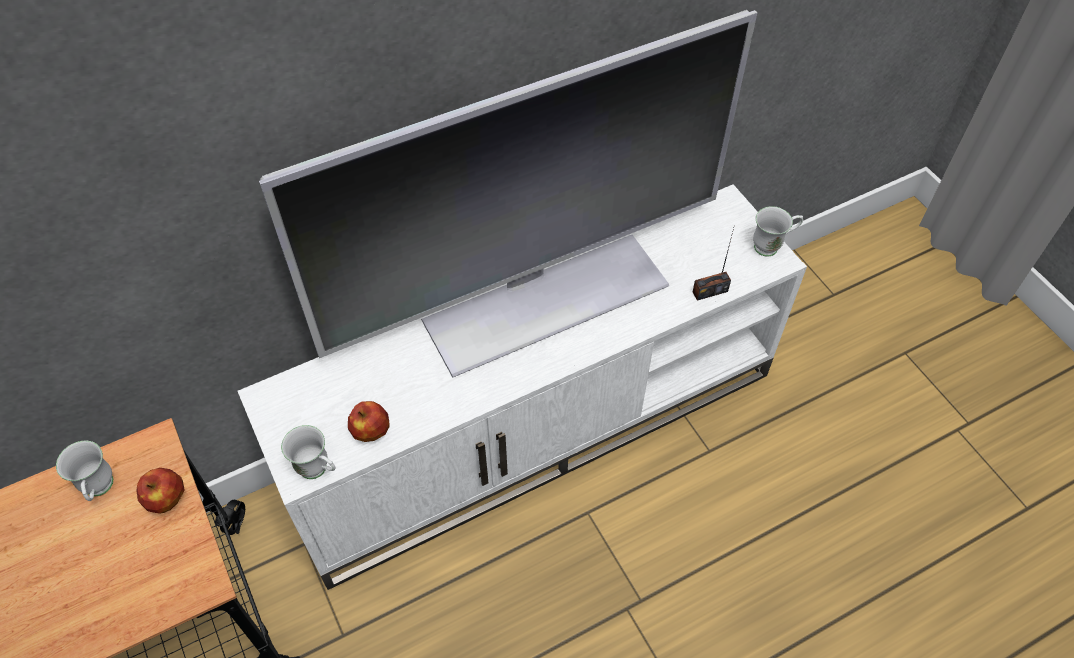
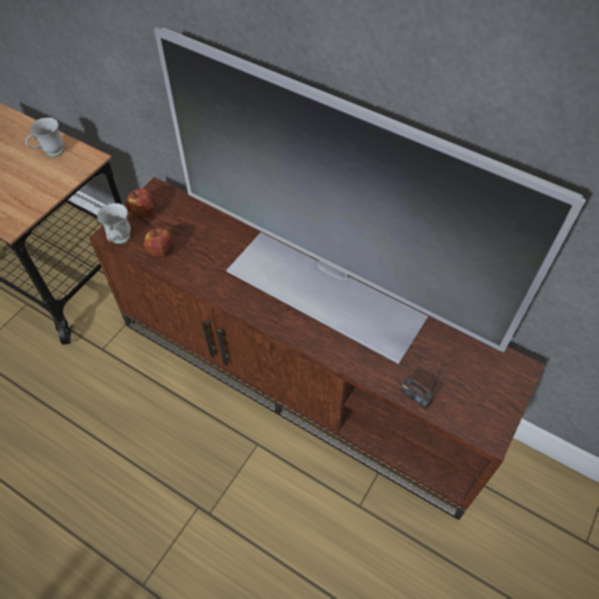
camera: 60 degrees right, 0 degrees up
apple [136,468,184,514] -> apple moved to [126,188,156,217]
white tv stand [238,184,807,590] -> brown tv stand [89,177,545,520]
white mug [753,206,803,256] -> none

